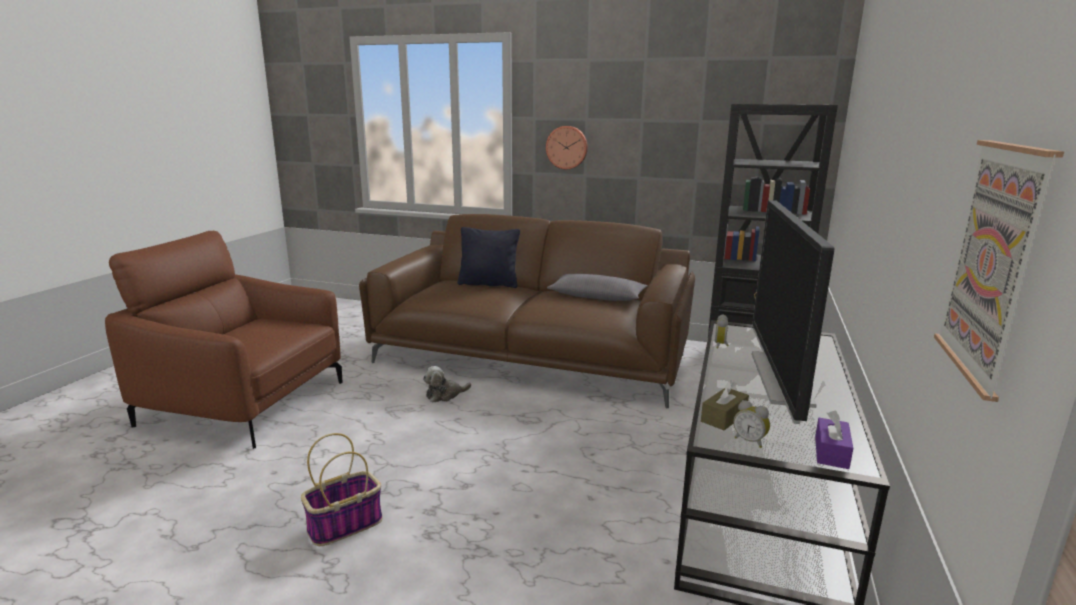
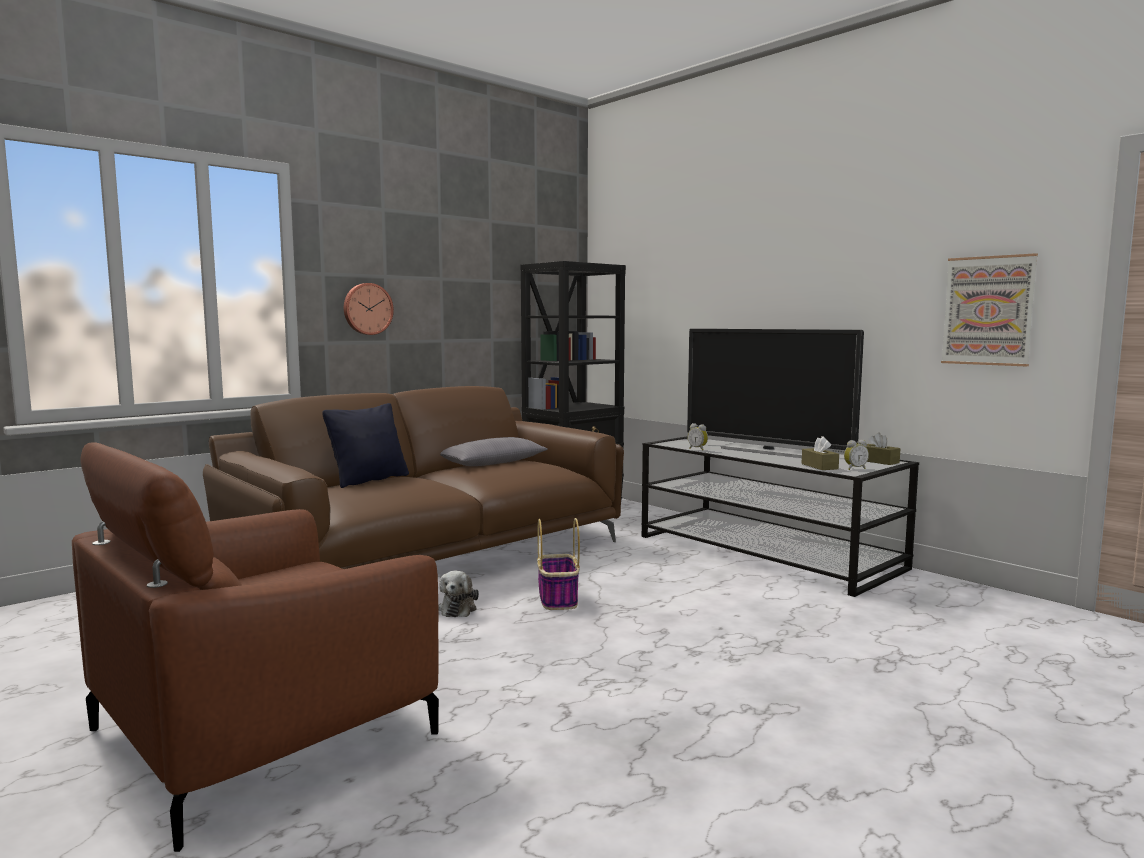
camera: 60 degrees left, 10 degrees down
basket [301,433,382,546] -> basket moved to [537,518,580,610]
purple tissue box [815,410,853,469] -> brown tissue box [866,432,901,465]

